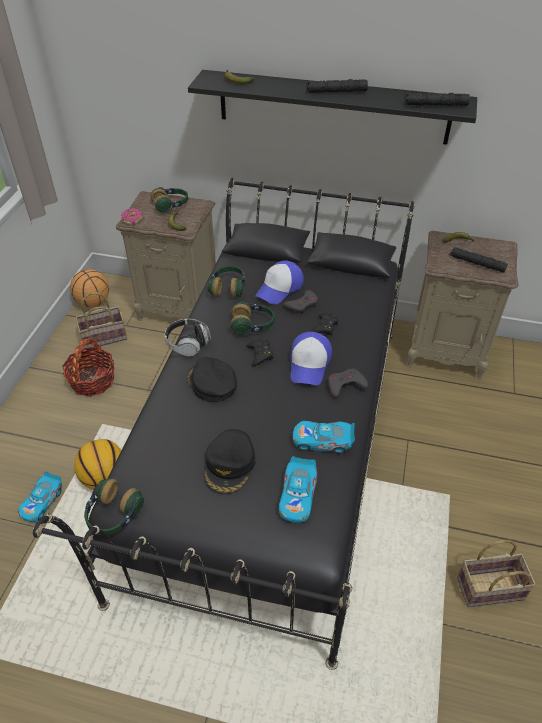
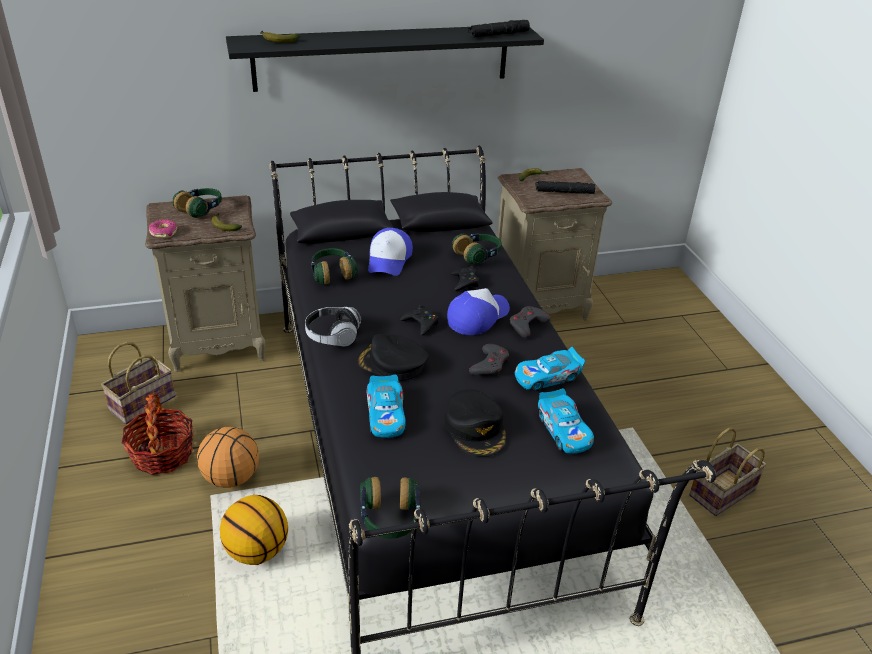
camera: 30 degrees left, 10 degrees down
toy car [18,472,62,522] -> toy car moved to [367,375,406,438]
basketball [70,269,109,307] -> basketball moved to [197,427,259,488]
headphones [231,301,275,335] -> headphones moved to [452,233,502,264]
grey game controller [283,290,318,314] -> grey game controller moved to [469,344,509,376]
cap [291,332,332,386] -> cap turned 120 degrees counterclockwise [447,288,510,335]
black flashlight [306,79,368,93] -> none

